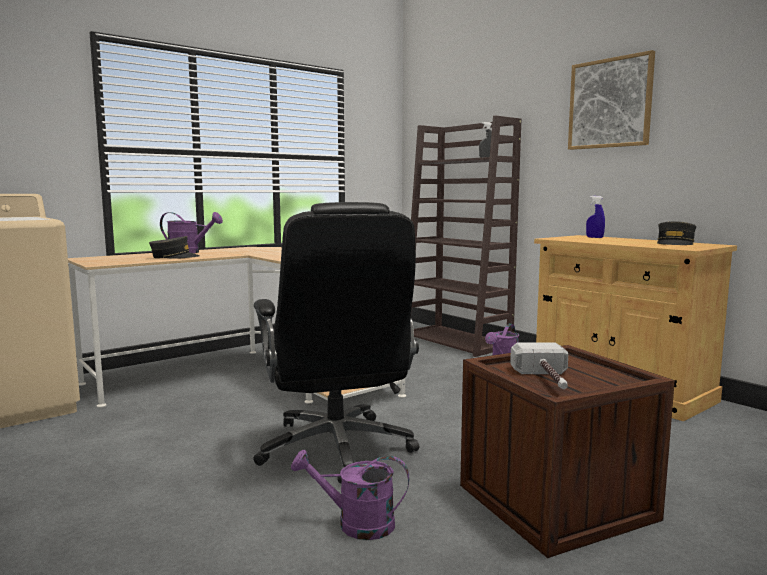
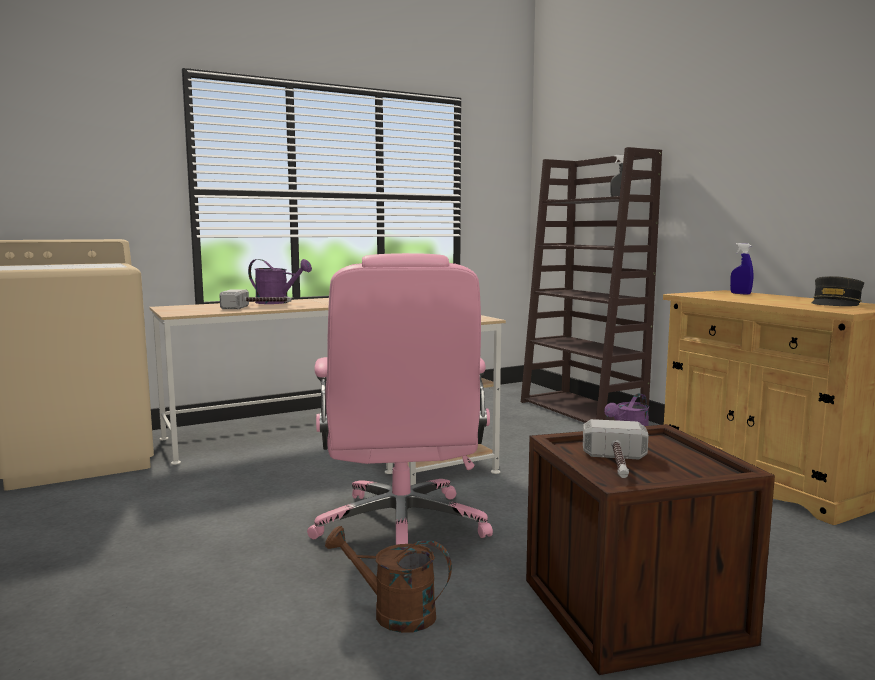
camera: 10 degrees right, 0 degrees up
grey cap [149,236,200,259] -> hammer [219,289,292,309]
black office chair [253,202,420,484] -> pink office chair [307,253,493,545]
purple watering can [291,450,409,540] -> brown watering can [325,526,452,633]
picture [568,50,655,150] -> none

